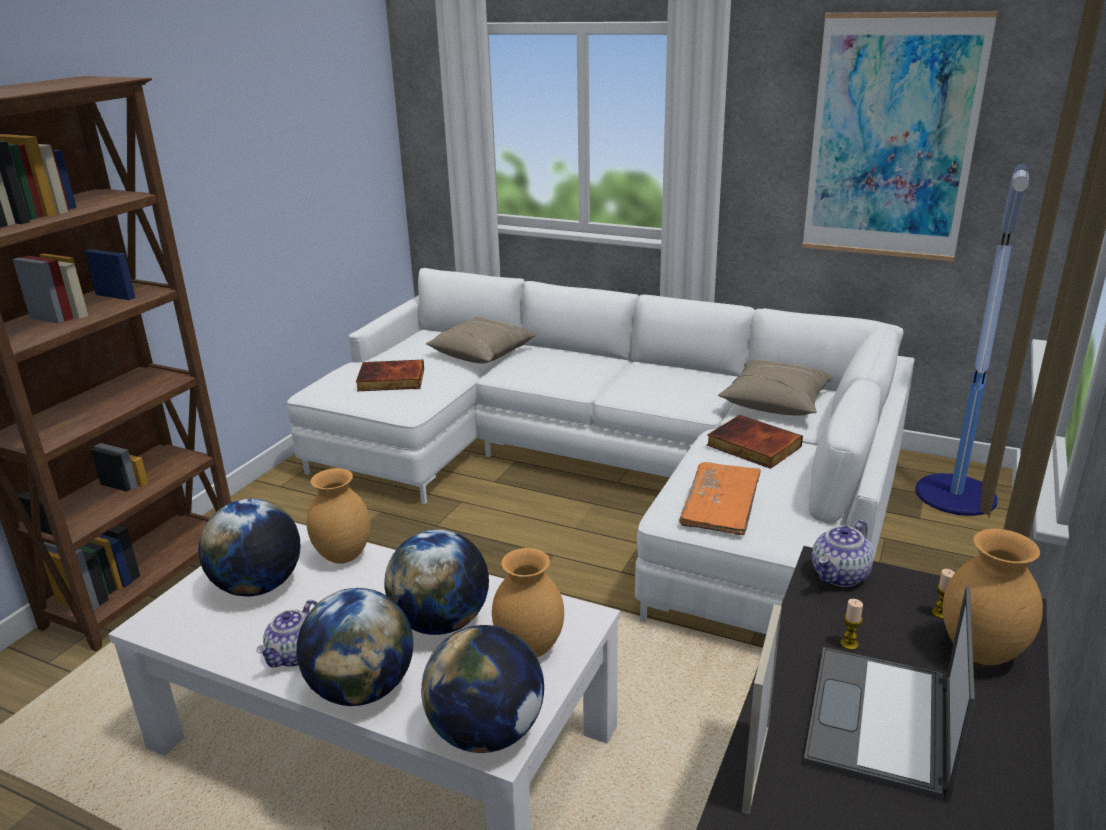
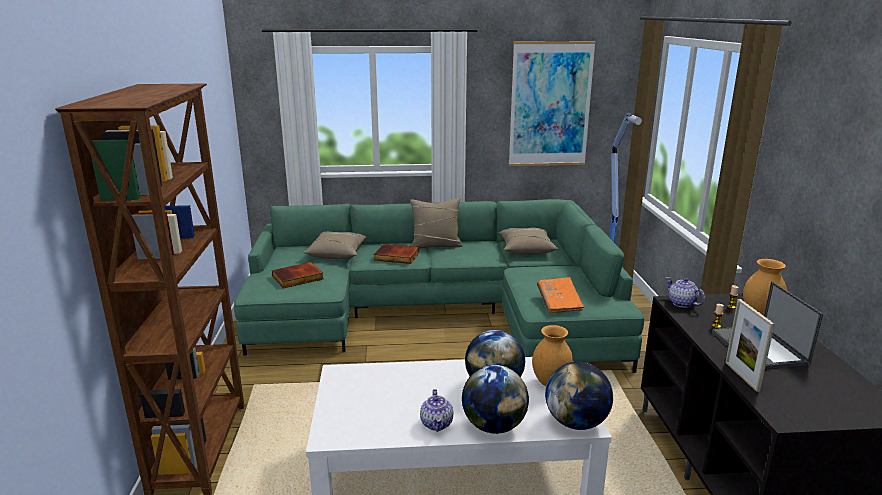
camera: 30 degrees left, 5 degrees down
globe [198,498,300,596] -> none
white sofa [287,268,915,634] -> green sofa [234,199,644,373]
brown vase [307,468,371,564] -> none
book [707,415,803,469] -> book moved to [374,244,419,264]
teapot [812,520,874,587] -> teapot turned 135 degrees clockwise [666,277,705,308]
none -> beige pillow [410,198,463,248]

